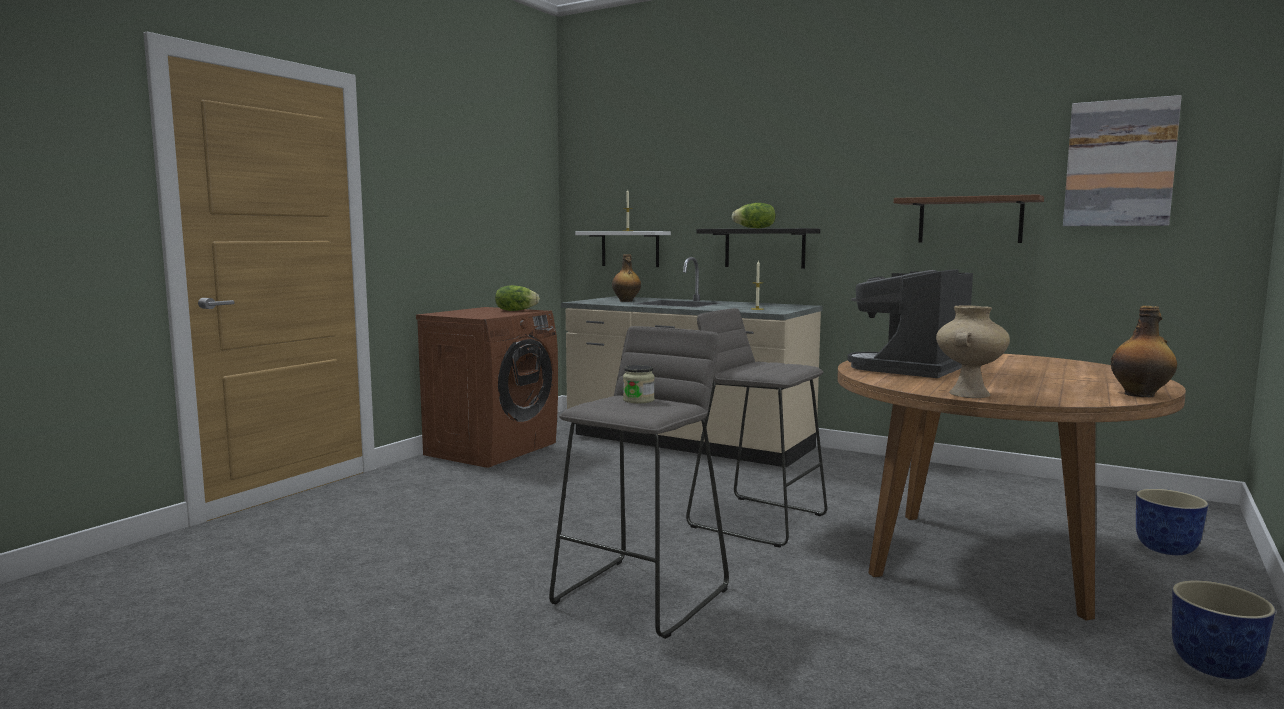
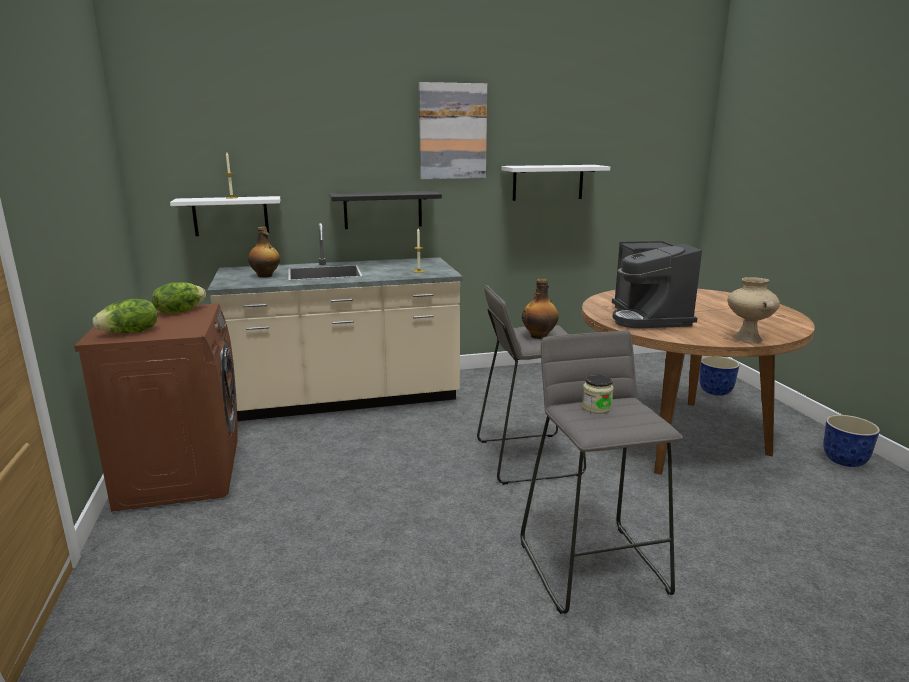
camera: 45 degrees left, 10 degrees up
lettuce [732,203,776,228] -> lettuce moved to [93,299,157,333]
brown shelf [894,194,1044,243] -> white shelf [501,165,610,201]
picture [1063,95,1182,226] -> picture moved to [419,82,487,179]
bottle [1111,306,1177,397] -> bottle moved to [522,279,559,339]

